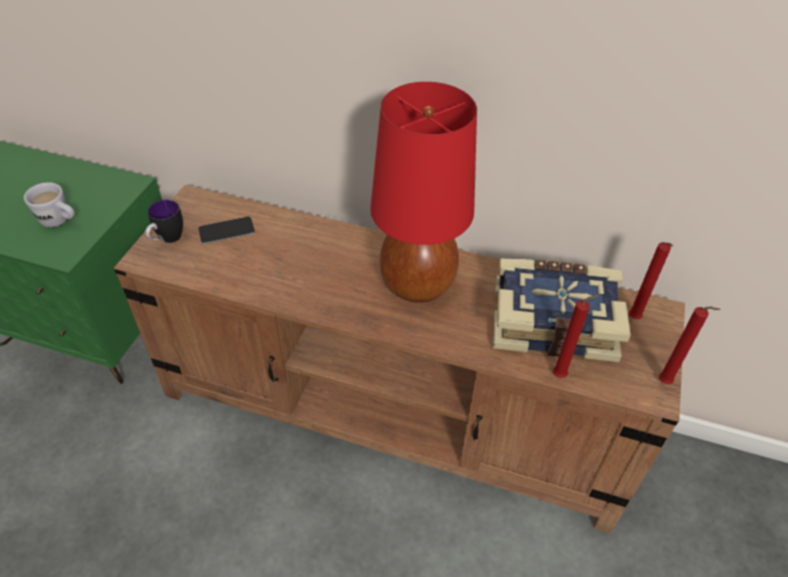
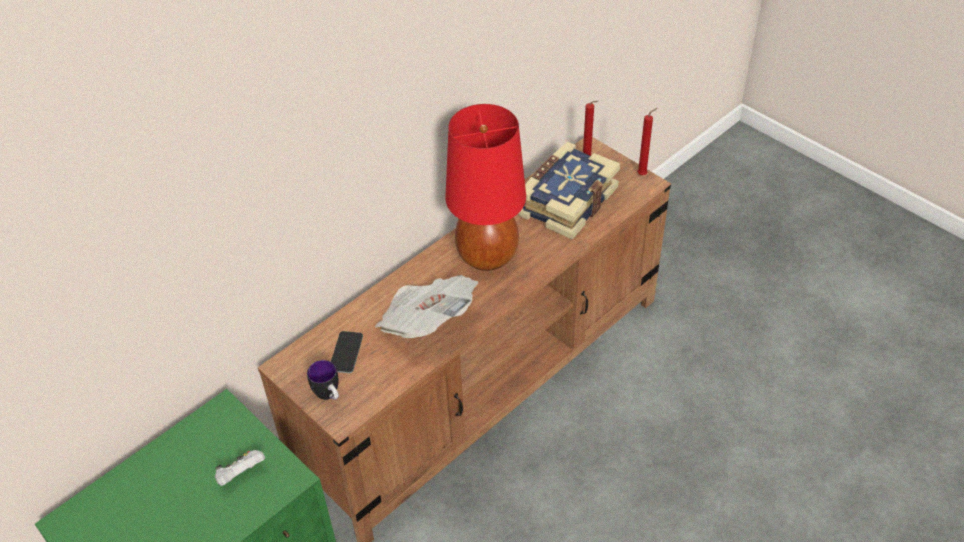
camera: 60 degrees left, 0 degrees up
white mug [24,182,75,227] -> white game controller [215,450,265,486]
red candle [553,295,600,378] -> none
none -> newspaper [375,275,478,338]

